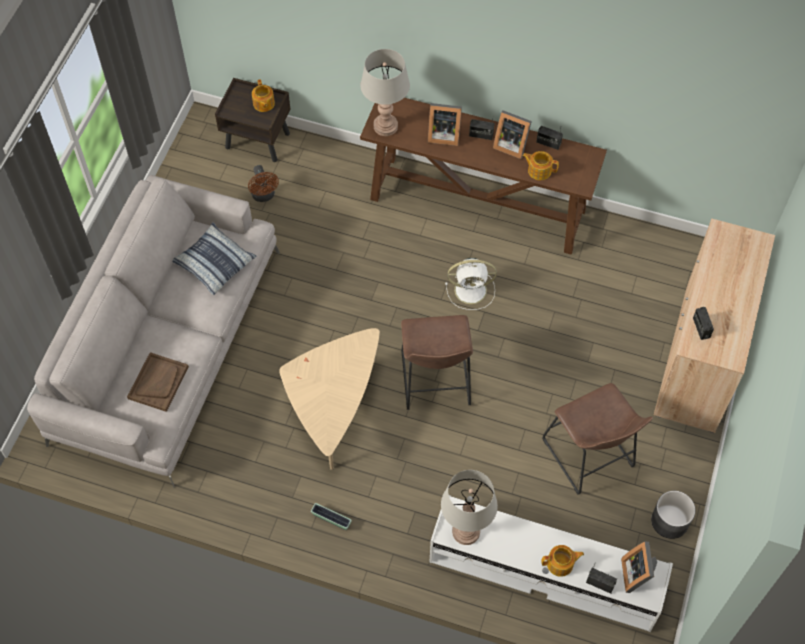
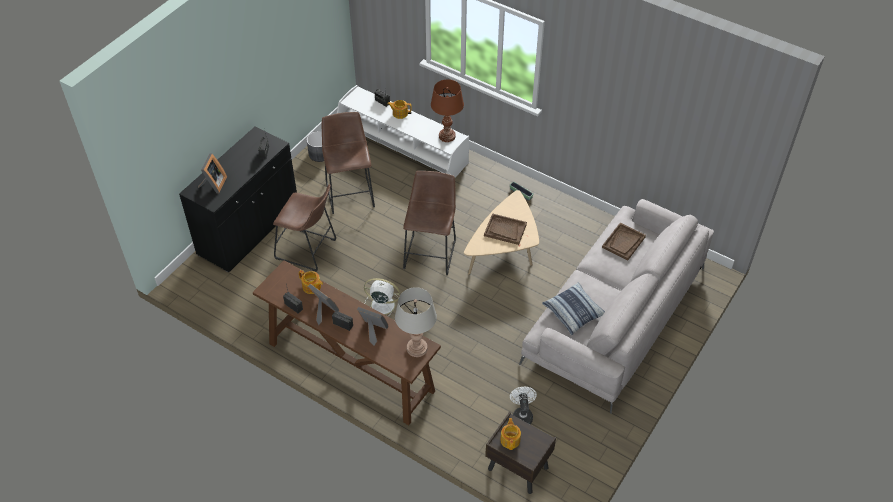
camera: 165 degrees left, 10 degrees down
brown fan [248,165,279,202] -> white fan [510,387,537,424]
grey table lamp [441,470,498,545] -> brown table lamp [431,79,464,142]
picture frame [621,541,657,593] -> picture frame moved to [198,153,227,193]
beige cabinet [654,218,775,433] -> black cabinet [179,127,297,272]
none -> brown stool [273,184,336,272]
none -> brown tray [484,213,527,245]

